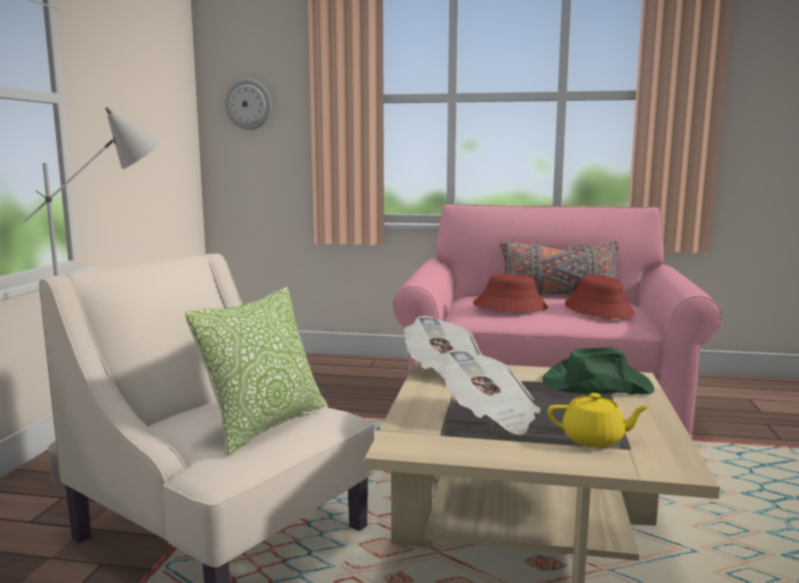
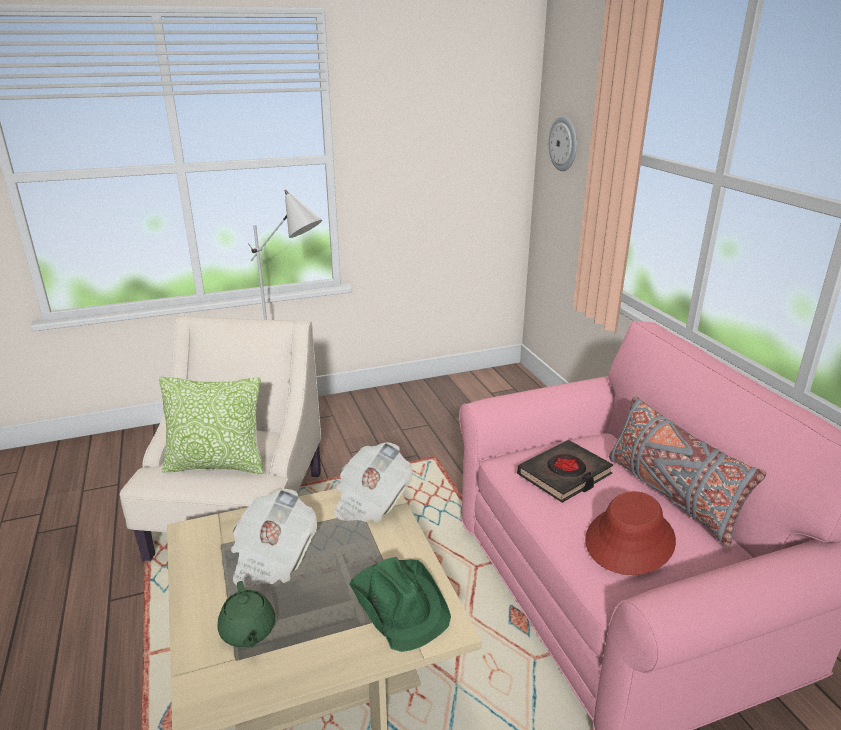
camera: 60 degrees right, 15 degrees up
red hat [473,274,548,312] -> black book [517,440,613,503]
yellow teapot [547,393,649,447] -> green teapot [218,581,275,648]

